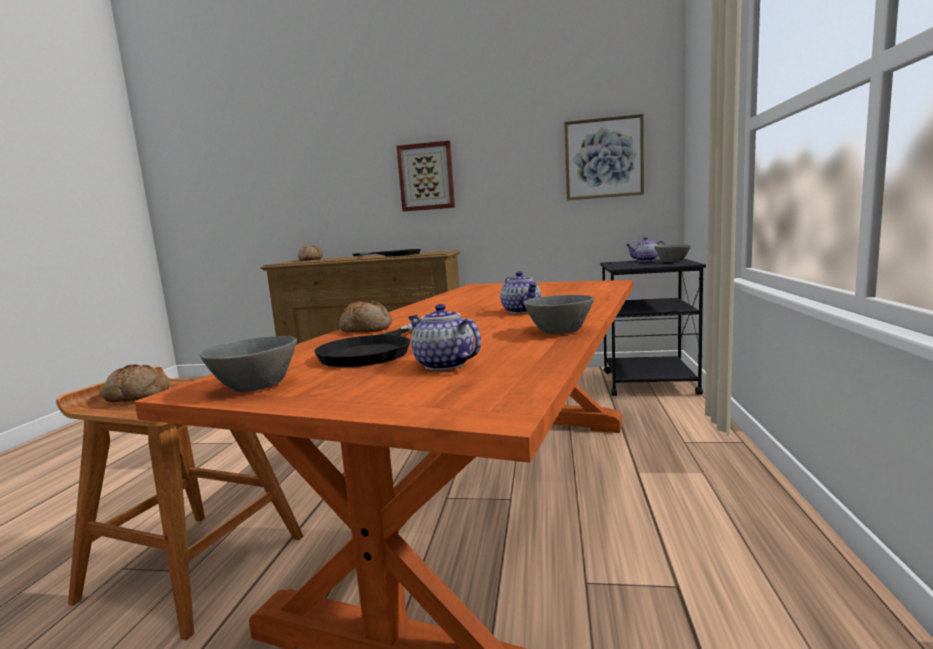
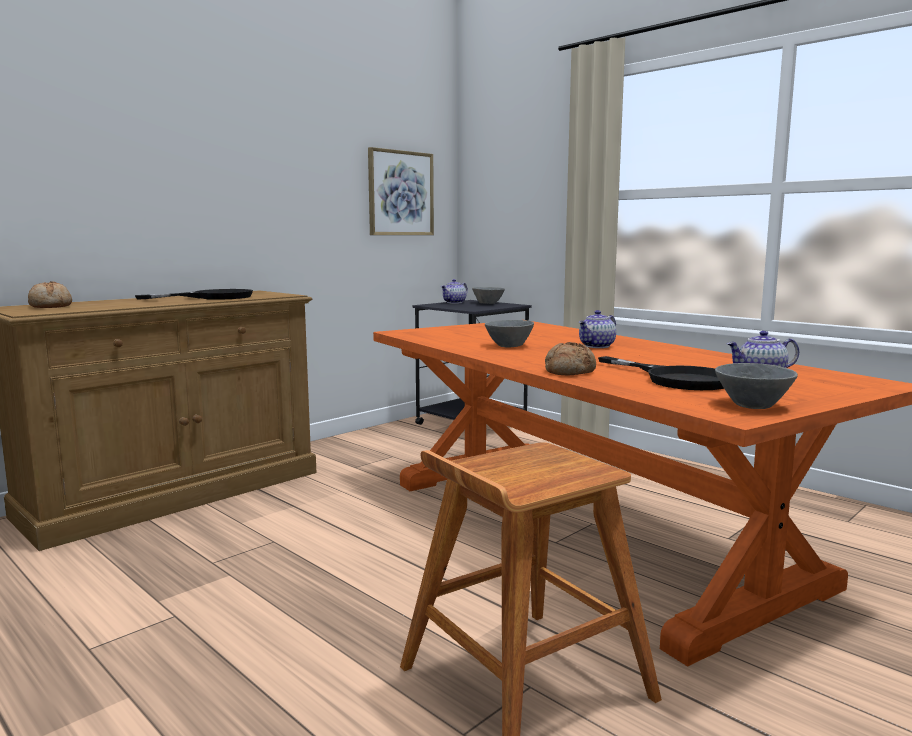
camera: 55 degrees left, 0 degrees up
bread [102,364,169,402] -> none
picture [396,141,455,212] -> none
teapot [500,271,541,314] -> teapot turned 120 degrees clockwise [579,310,616,348]
grey bowl [524,295,594,334] -> grey bowl moved to [485,320,534,347]

